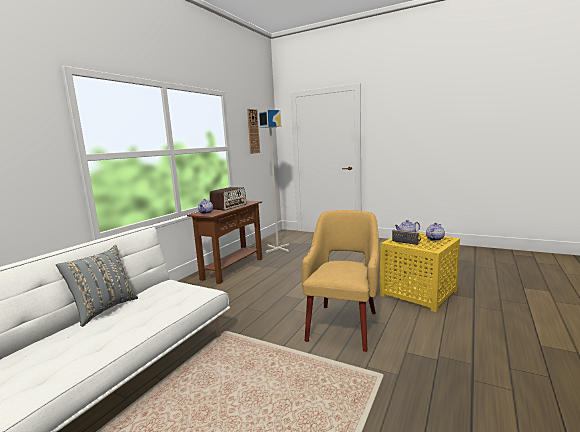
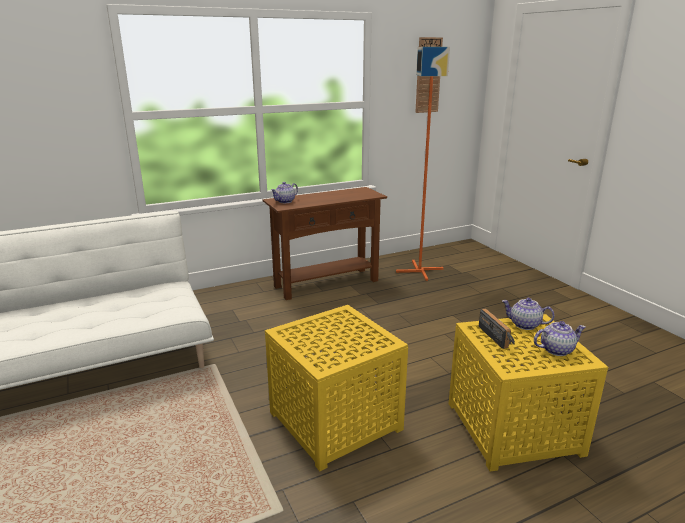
camera: 35 degrees right, 10 degrees up
grey pillow [56,245,138,327] -> none
radio [210,187,247,210] -> none
grey floor lamp [258,110,289,253] -> orange floor lamp [396,47,450,281]
yellow armchair [302,210,380,352] -> yellow side table [265,305,408,471]

